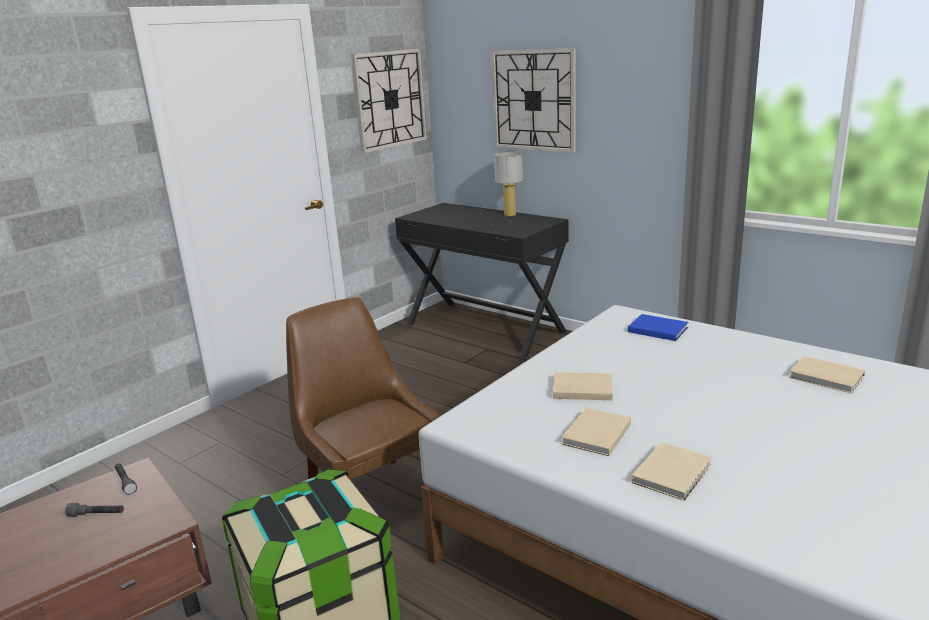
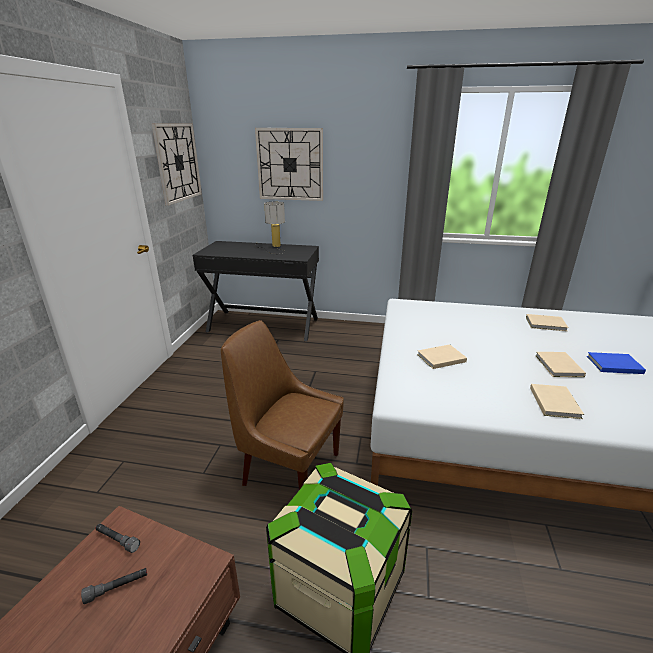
camera: 30 degrees left, 5 degrees up
beige book [562,408,631,456] -> beige book moved to [535,352,586,377]
blue book [628,314,688,341] -> blue book moved to [587,352,646,374]

